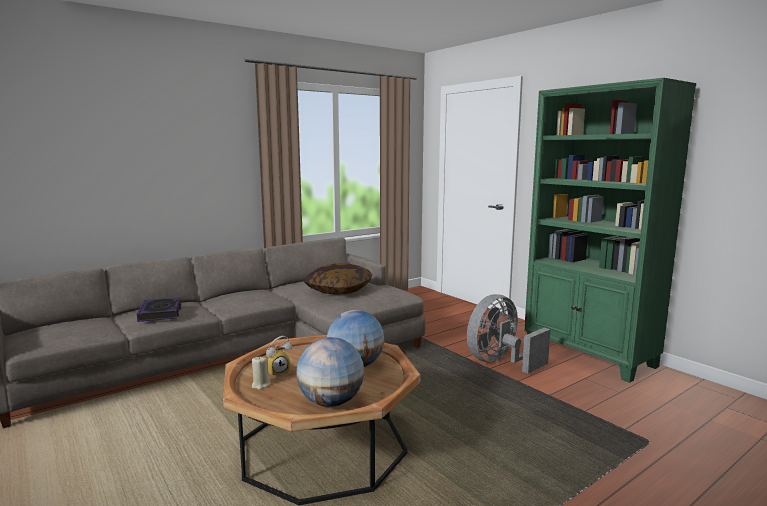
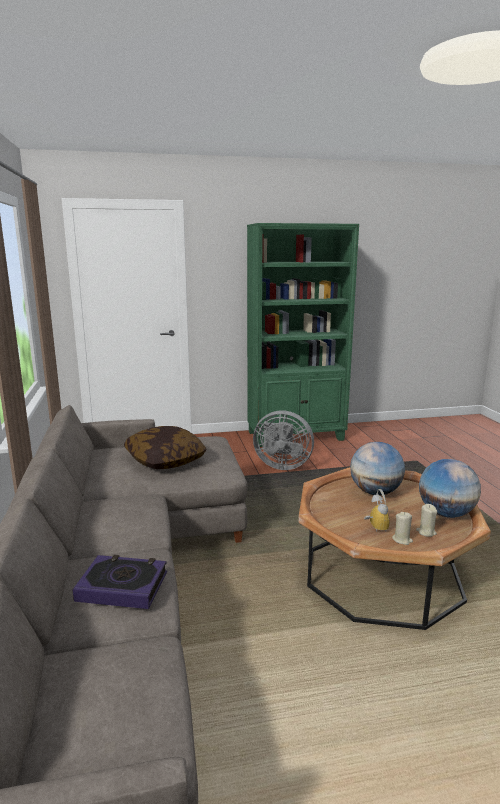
camera: 65 degrees left, 5 degrees up
grey fan [467,294,550,373] -> grey fan turned 60 degrees counterclockwise [253,411,314,470]
none -> beige candle [416,504,437,537]

